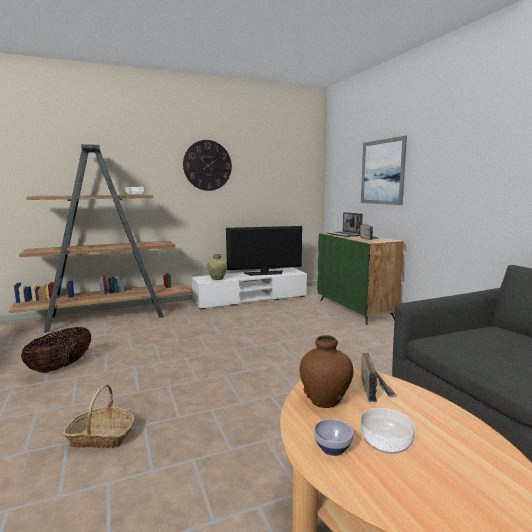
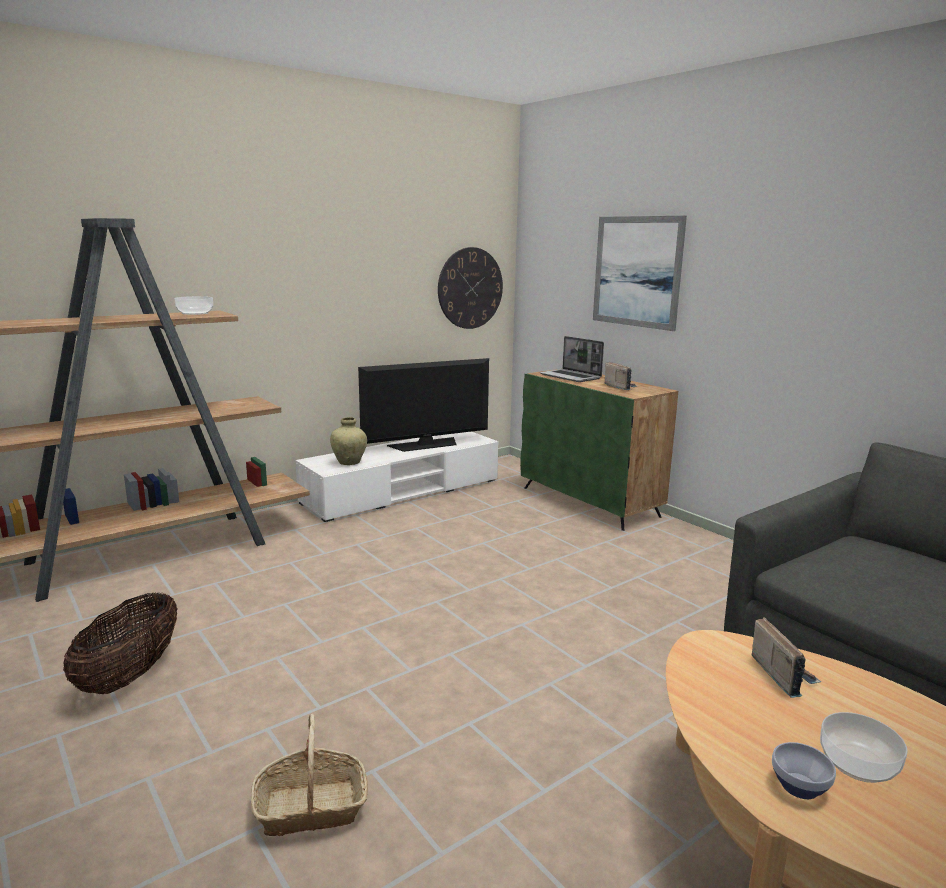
camera: 15 degrees left, 5 degrees up
wall clock [183,140,232,191] -> wall clock moved to [438,247,503,329]
brown vase [300,335,353,408] -> none

